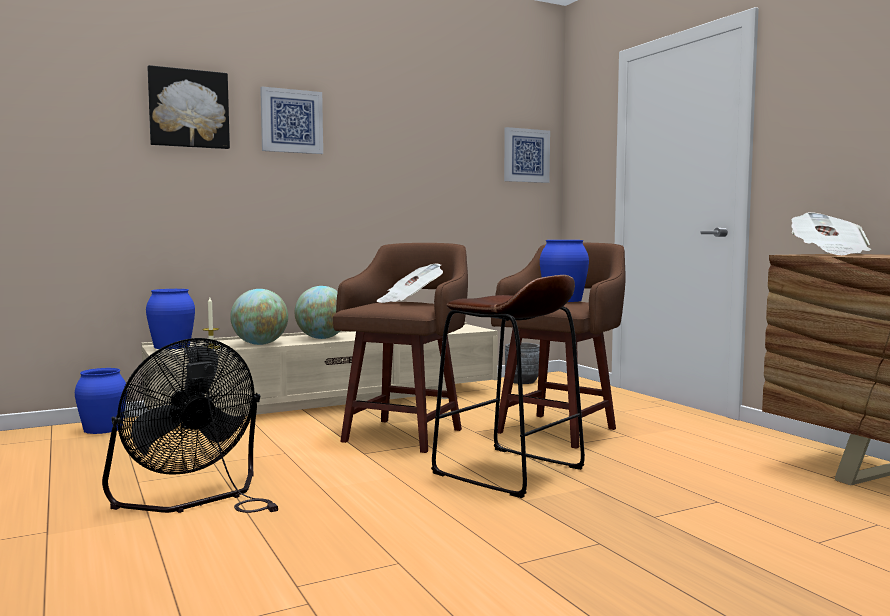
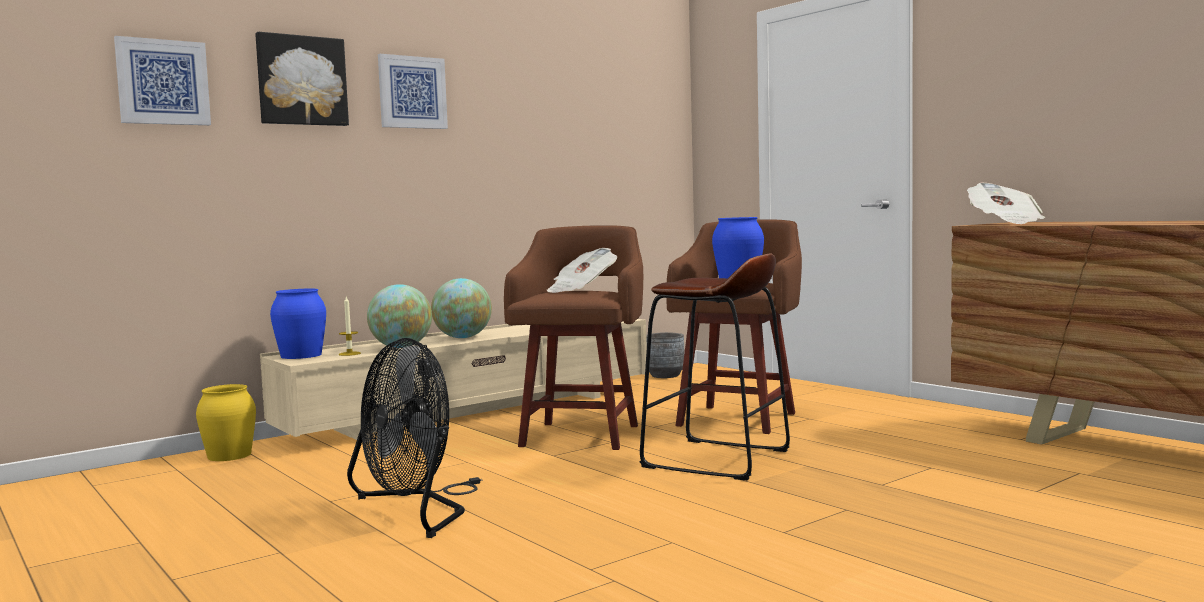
camera: 10 degrees left, 0 degrees up
blue vase [75,368,127,434] -> yellow vase [196,384,256,461]
black fan [102,338,278,513] -> black fan turned 75 degrees counterclockwise [347,338,483,538]
picture [504,127,550,183] -> picture moved to [114,36,211,125]

